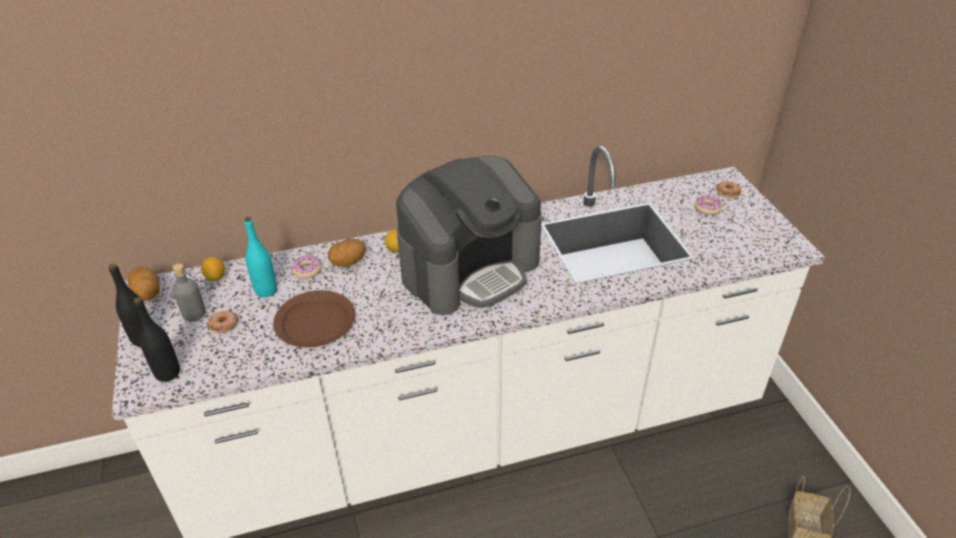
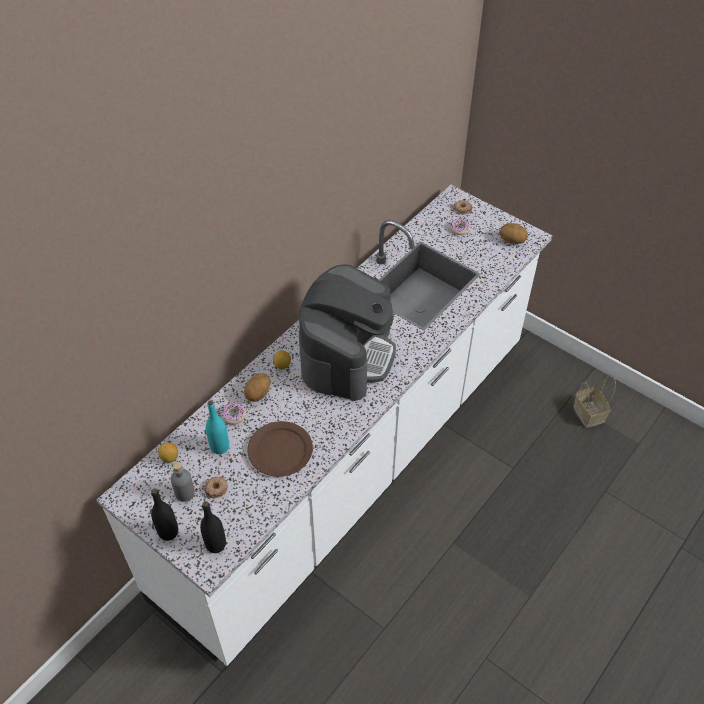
camera: 35 degrees left, 10 degrees up
potato [128,267,160,301] -> potato moved to [499,223,528,244]

